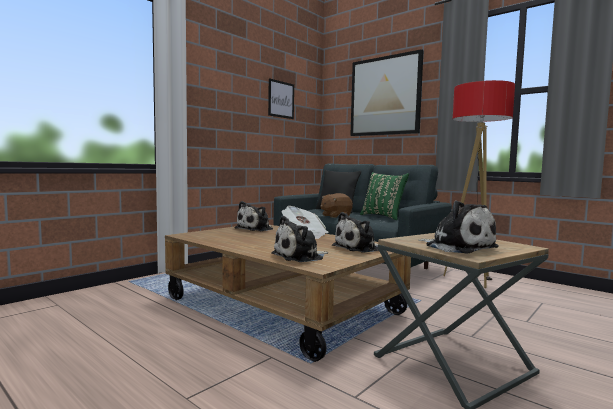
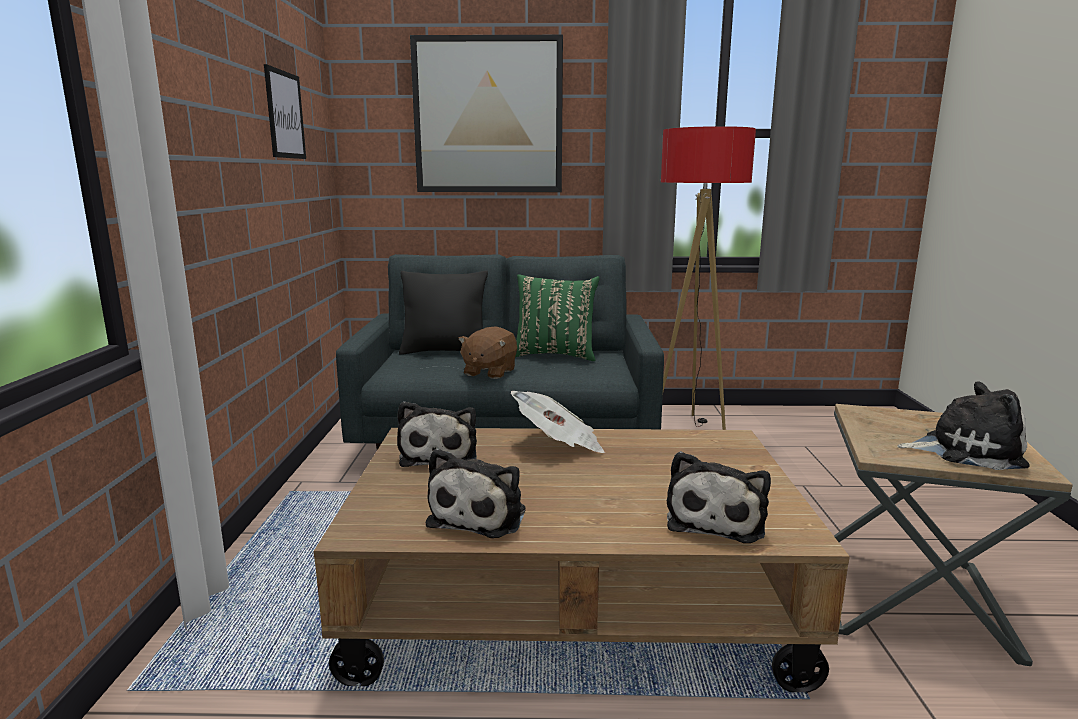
camera: 40 degrees left, 10 degrees up
plush toy [332,212,379,253] -> plush toy moved to [426,448,526,538]

